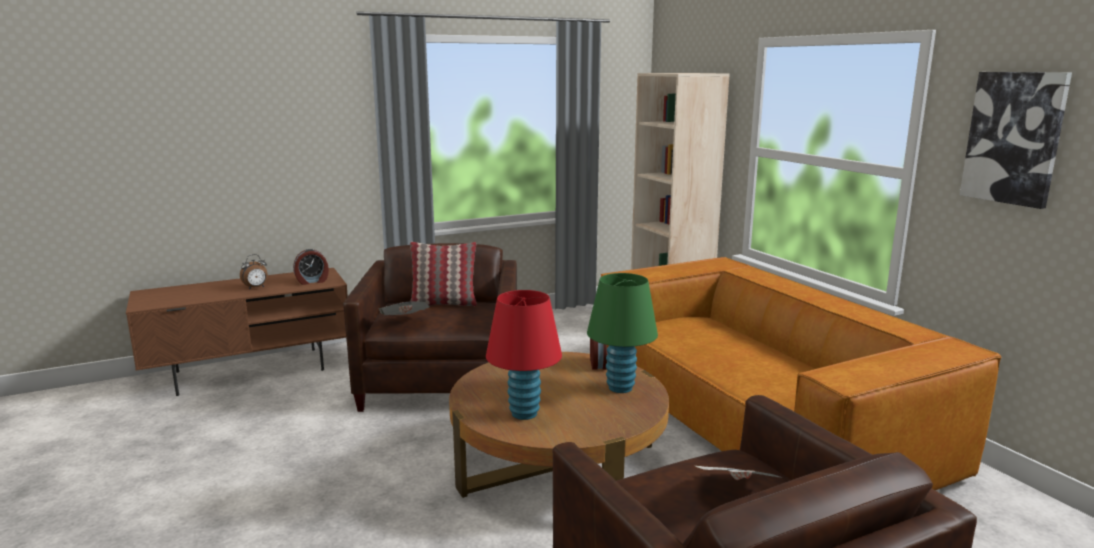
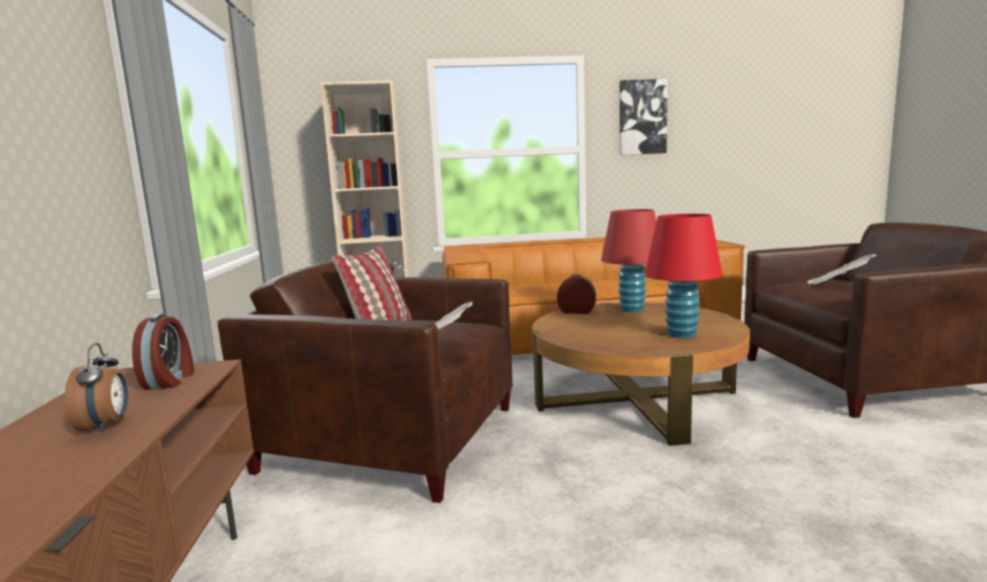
camera: 70 degrees left, 5 degrees down
green table lamp [587,273,658,393] -> red table lamp [601,209,656,313]

